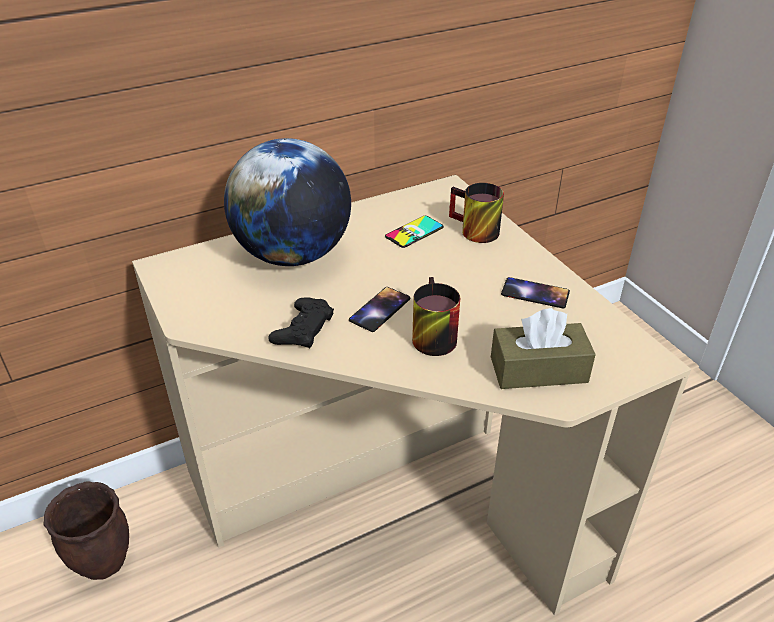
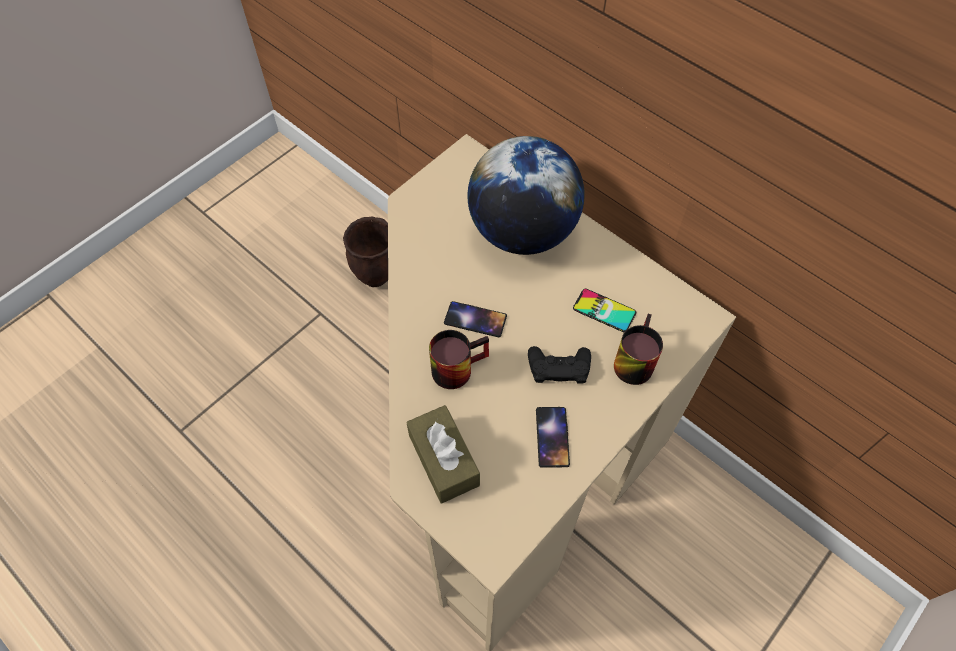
camera: 70 degrees right, 20 degrees up
black game controller [268,297,334,348] -> black game controller moved to [528,346,591,384]

